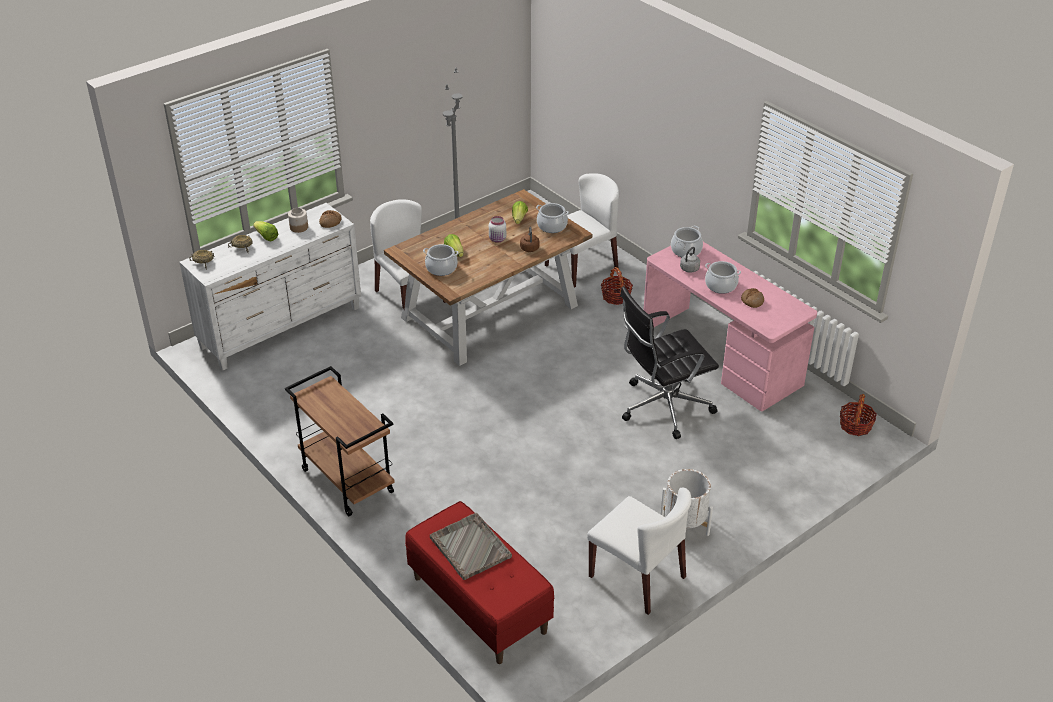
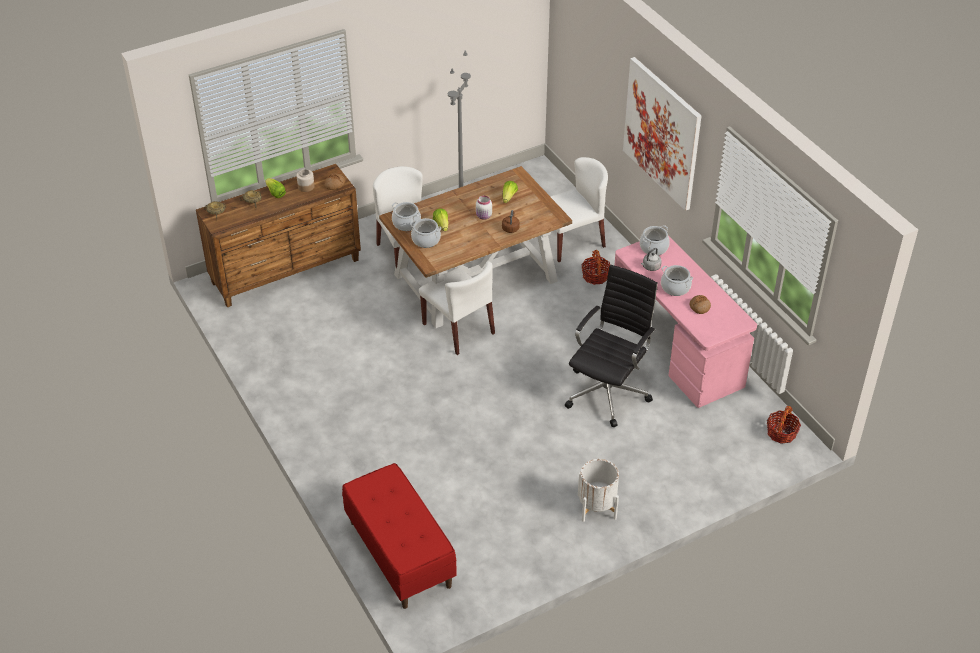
camera: 10 degrees right, 5 degrees up
white dresser [179,203,361,371] -> brown dresser [196,164,361,307]
brown cart [285,366,395,516] -> none
grey tray [429,513,512,580] -> none
cooking pot [536,203,569,233] -> cooking pot moved to [392,202,421,231]
white chair [587,487,691,615] -> white chair moved to [419,261,495,355]
black office chair [620,286,719,439] -> black office chair turned 135 degrees clockwise [565,265,658,427]
none -> picture [623,57,701,211]

